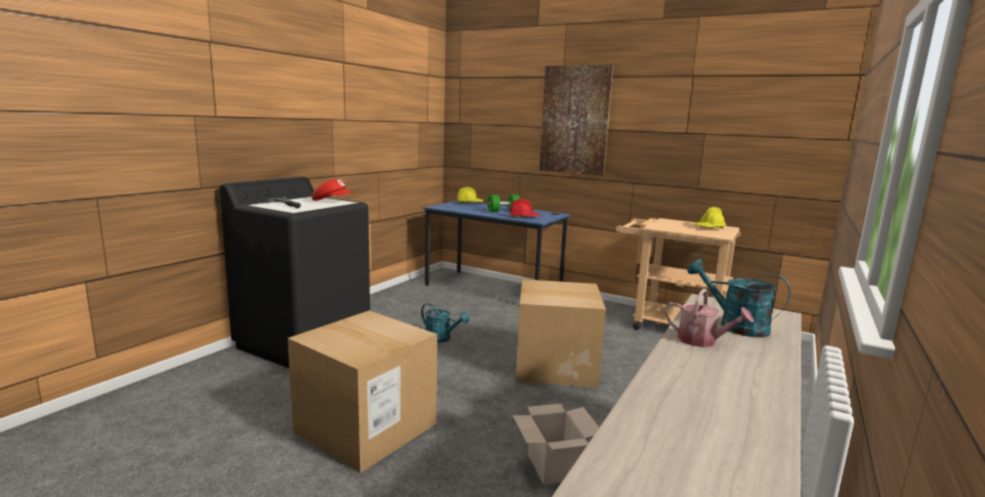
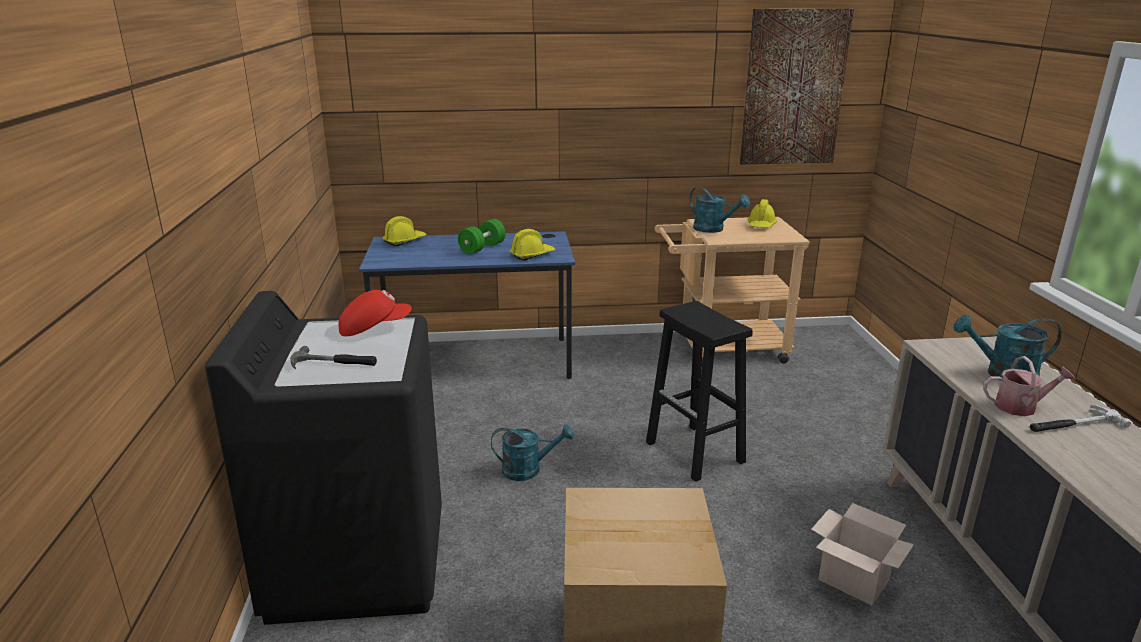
camera: 35 degrees left, 10 degrees up
red hard hat [510,199,540,218] -> yellow hard hat [510,229,555,261]
cardboard box [516,279,606,388] -> black stool [646,301,753,482]
picture [540,65,613,176] -> picture moved to [740,9,854,164]
none -> turquoise watering can [689,187,750,233]
none -> hammer [1030,405,1131,432]

